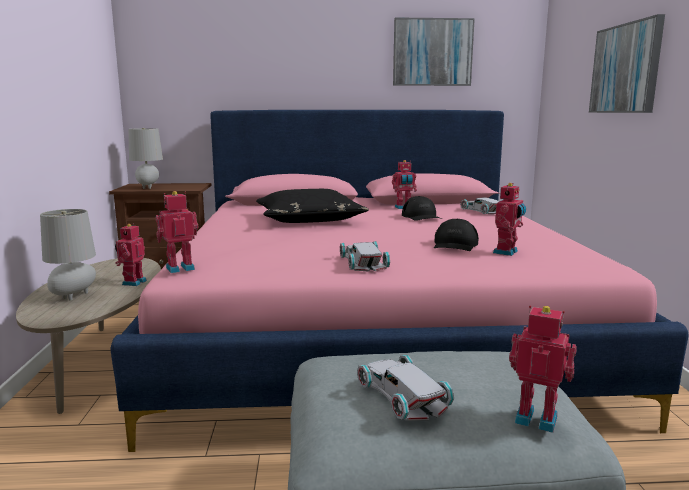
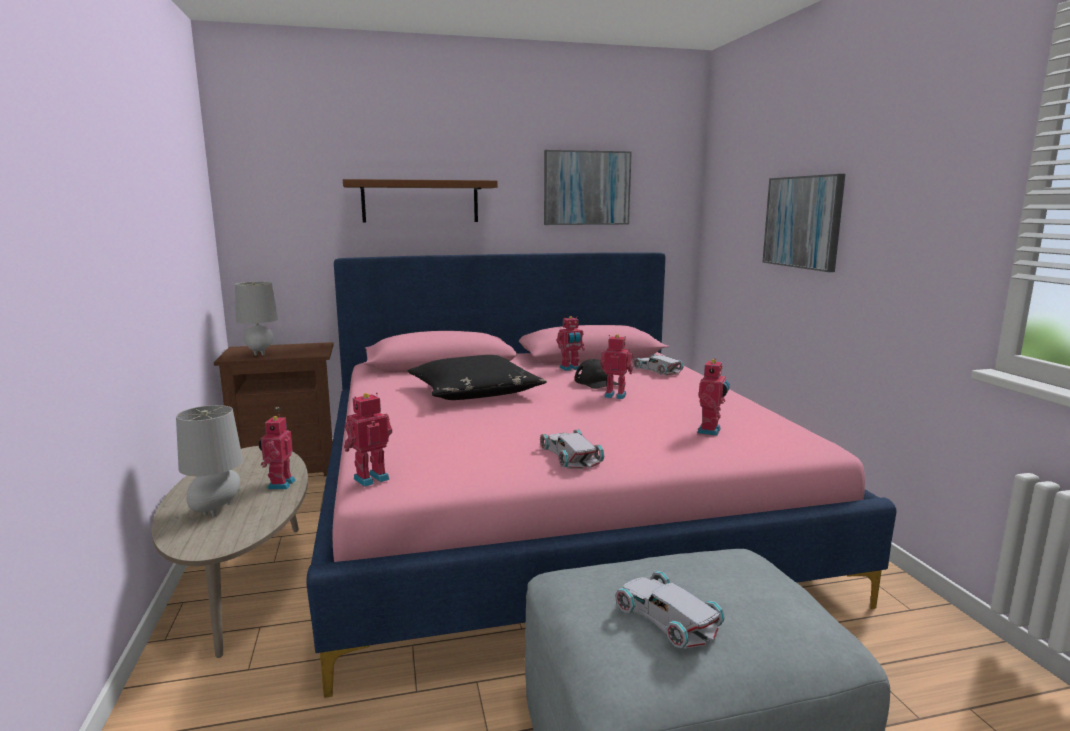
camera: 10 degrees left, 0 degrees up
black cap [434,219,479,251] -> none
toy robot [509,305,577,433] -> toy robot moved to [600,334,633,399]
none -> brown shelf [343,179,498,223]

